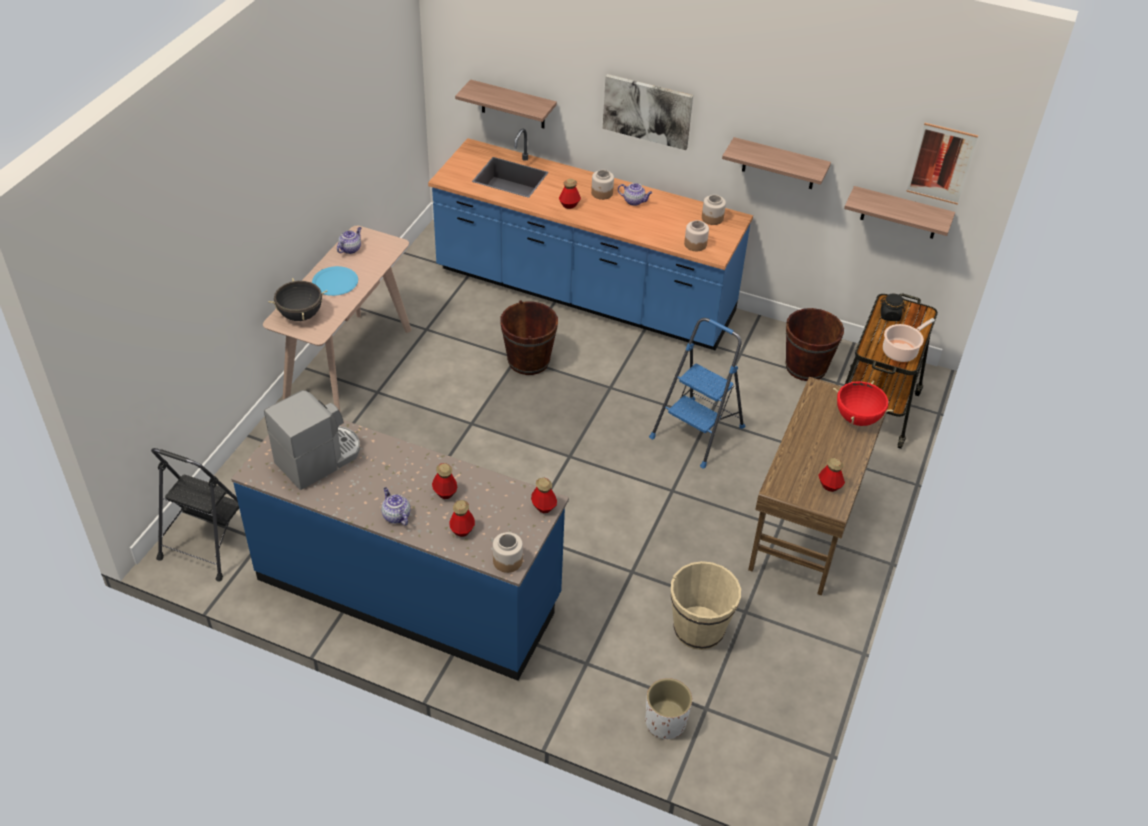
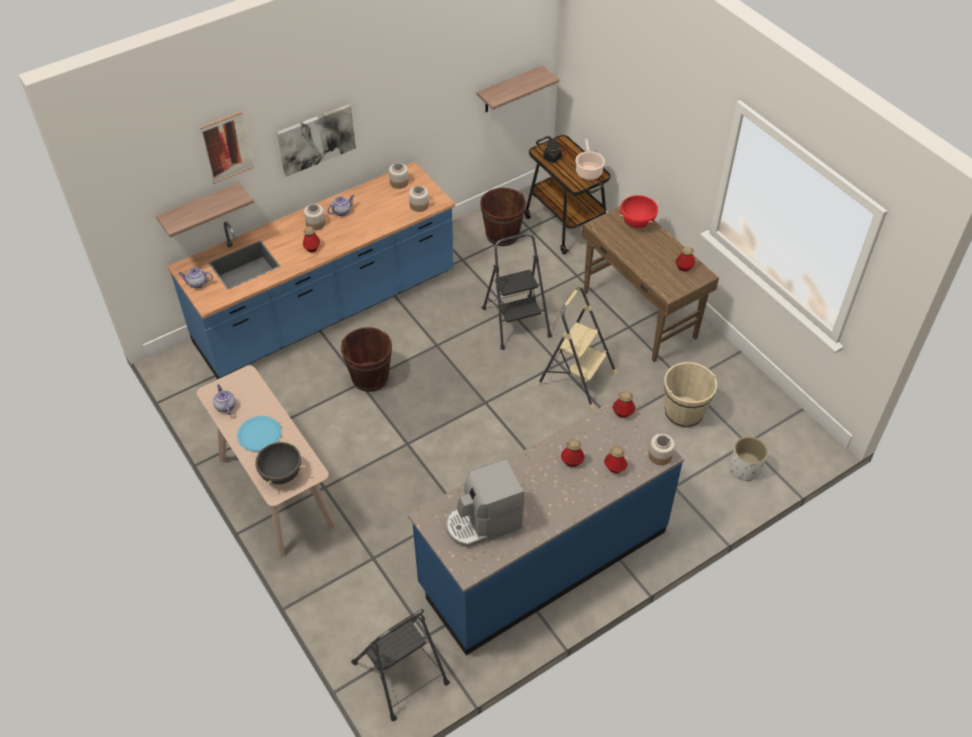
camera: 55 degrees left, 5 degrees up
coffee machine [264,390,360,490] -> coffee machine turned 105 degrees counterclockwise [446,459,524,547]
teapot [381,487,411,526] -> teapot moved to [178,267,213,289]
blue step ladder [649,318,746,468] -> black step ladder [482,233,552,350]
shelf [722,137,831,189] -> none
picture [906,123,978,205] -> picture moved to [199,111,254,184]
none -> beige step ladder [536,287,618,409]

